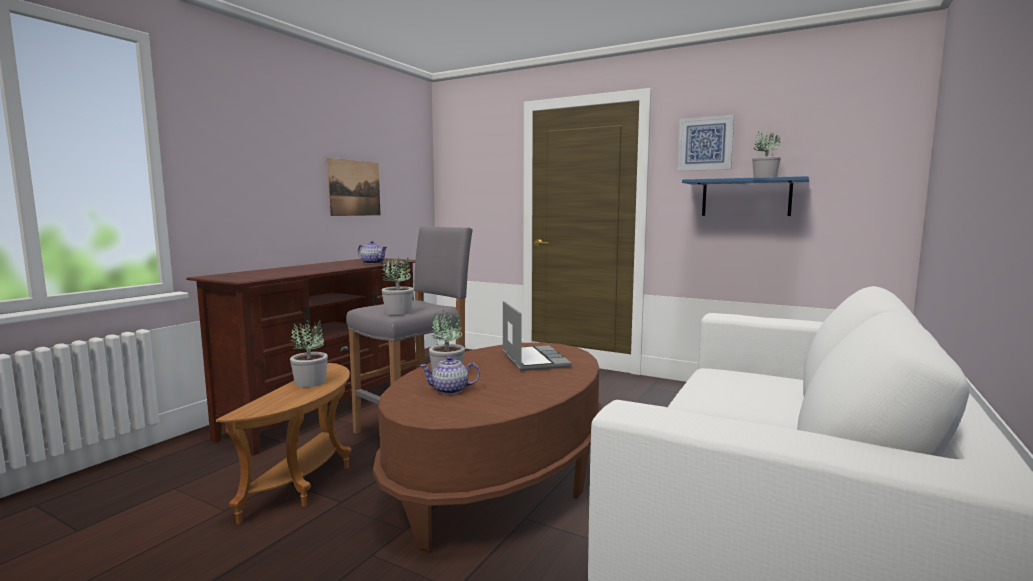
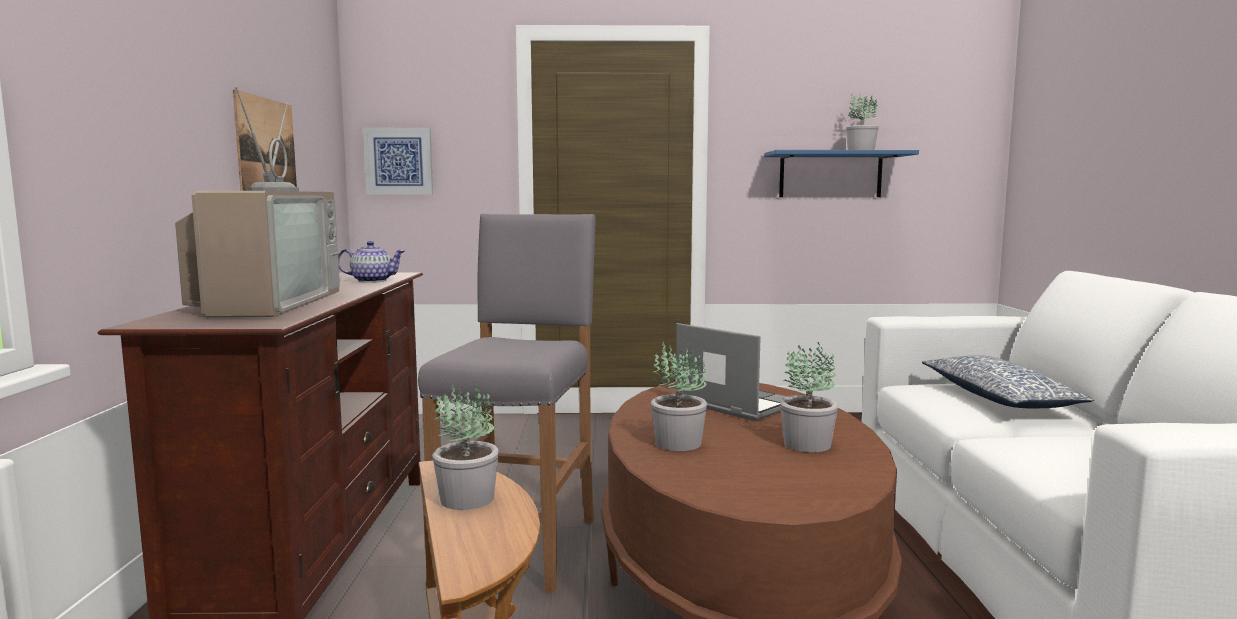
camera: 30 degrees left, 0 degrees up
potted plant [382,257,414,315] -> potted plant moved to [780,342,838,452]
teapot [420,356,480,395] -> none
picture [677,115,734,171] -> picture moved to [363,128,433,195]
none -> television [175,86,340,317]
none -> pillow [922,355,1094,408]

